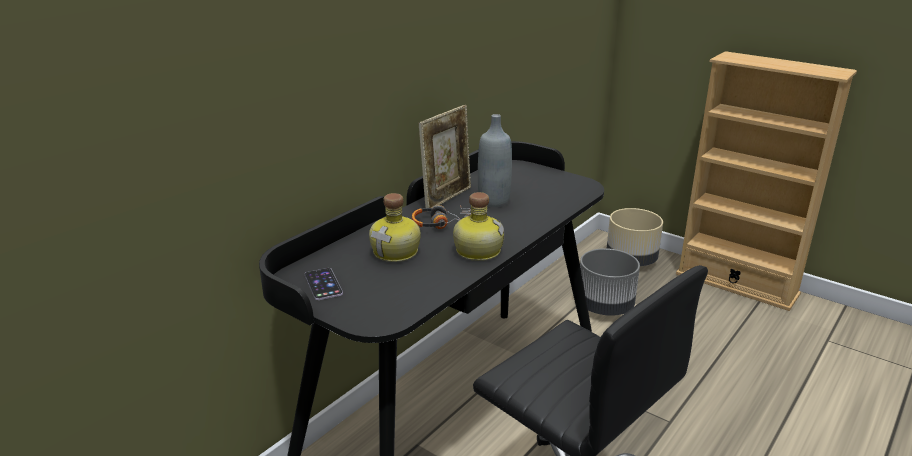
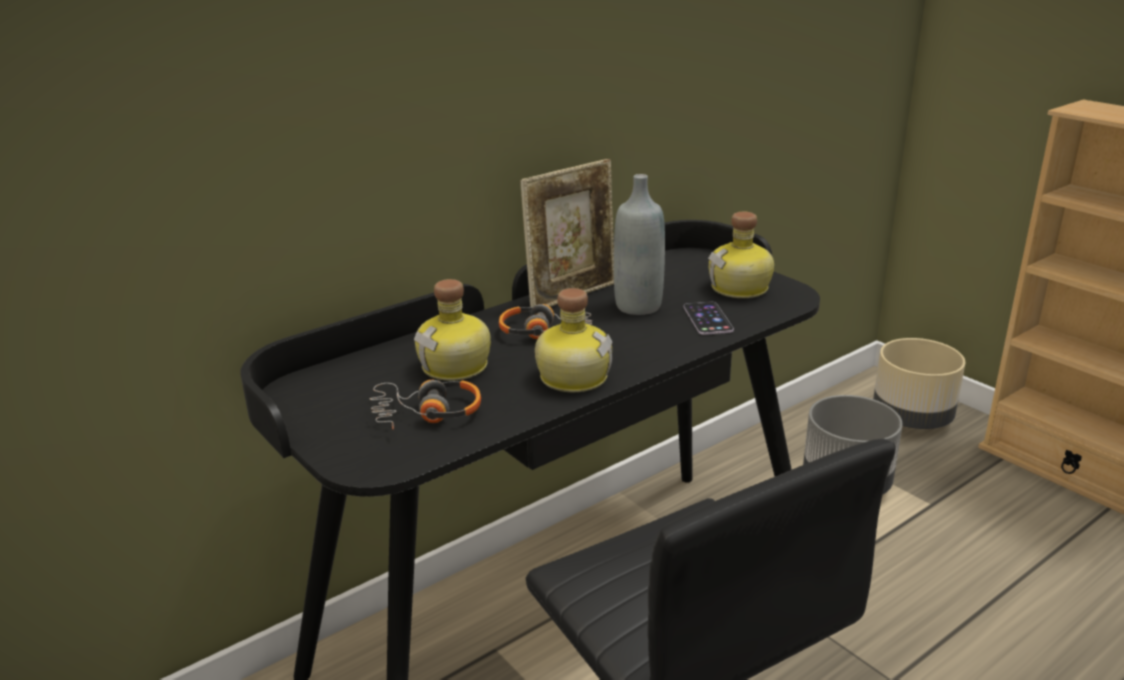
camera: 15 degrees right, 0 degrees up
phone [305,268,343,300] -> phone moved to [684,302,734,335]
none -> headphones [370,380,481,430]
none -> bottle [708,212,774,298]

